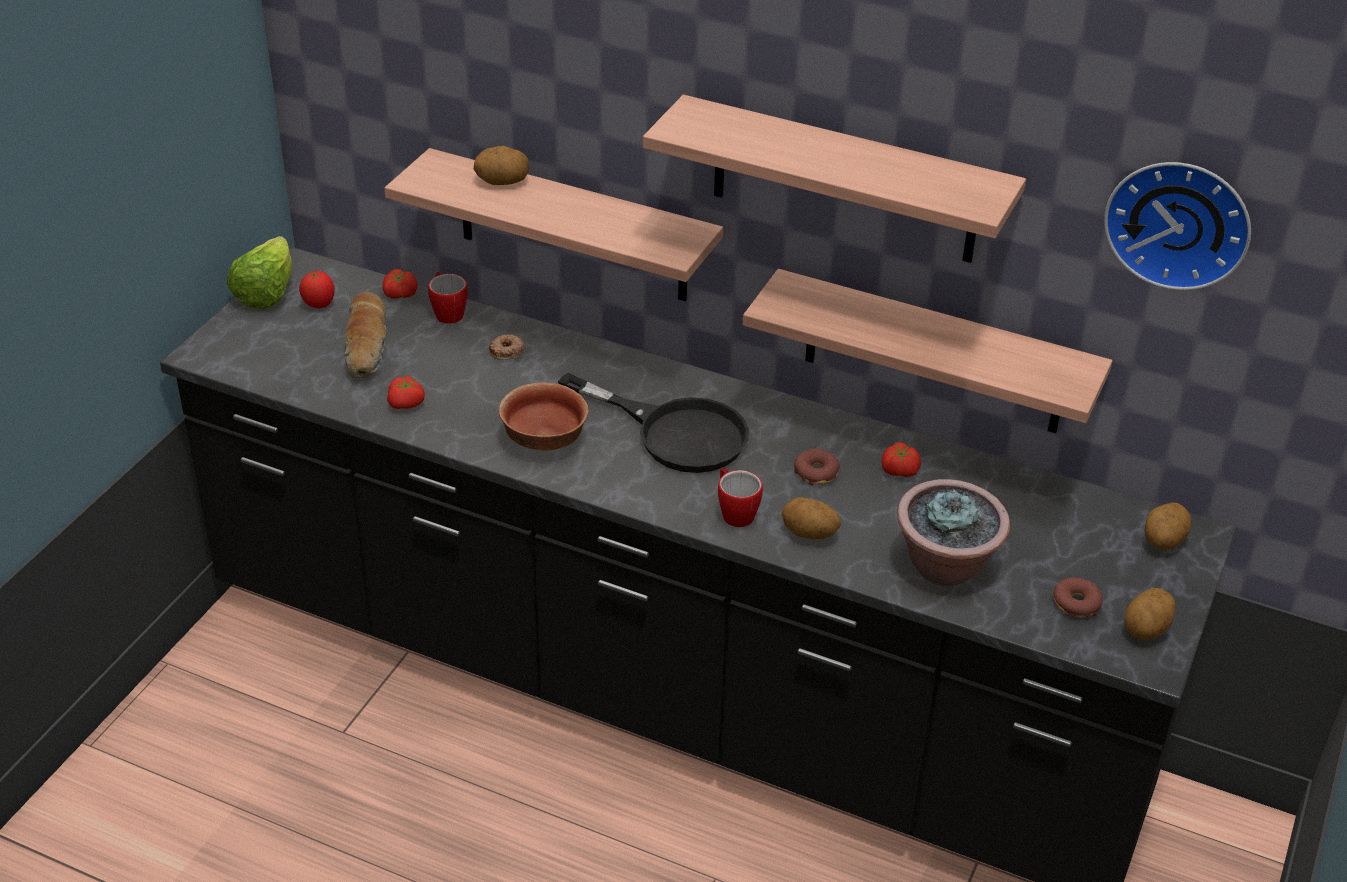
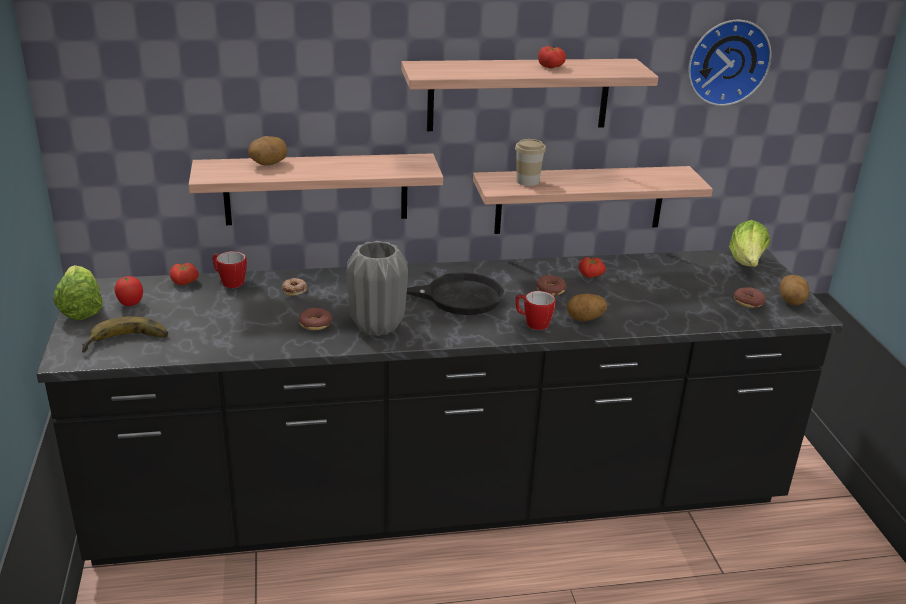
camera: 35 degrees left, 10 degrees down
bread [344,292,386,378] -> none
tomato [387,376,425,409] -> tomato moved to [538,46,566,68]
bowl [499,382,589,451] -> grey vase [347,241,408,336]
potted plant [897,479,1010,586] -> none
potato [1145,502,1191,550] -> lettuce [729,220,770,267]
none -> banana [82,316,168,353]
none -> donut [298,308,332,330]
none -> cup [515,139,546,186]

